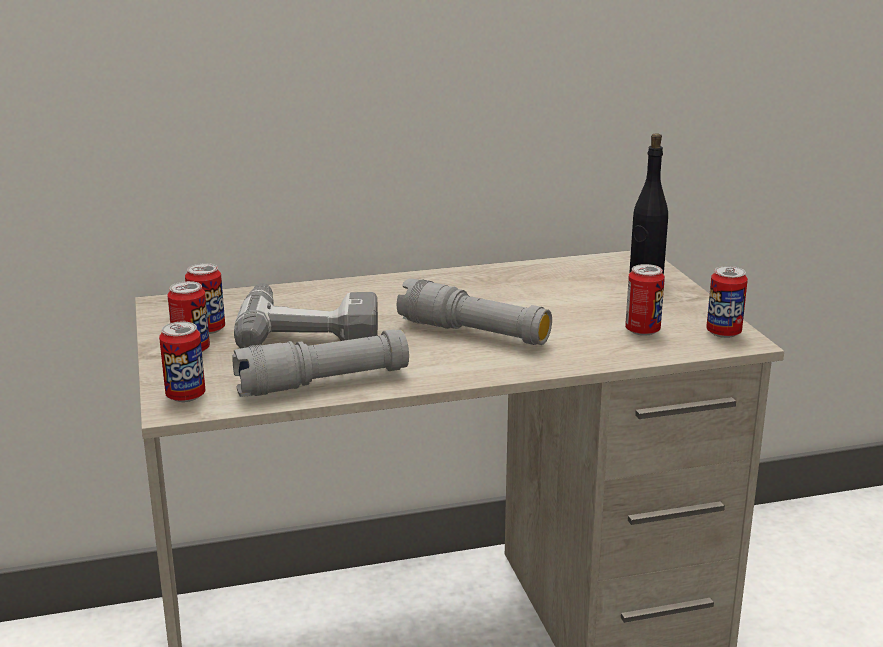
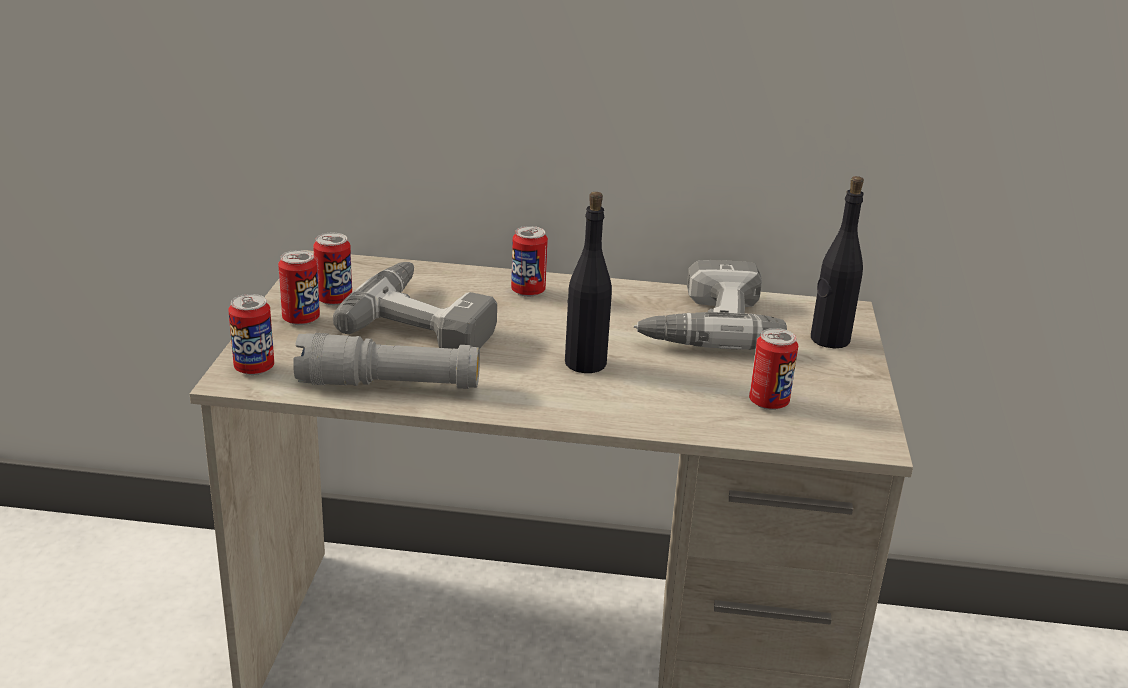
camera: 20 degrees right, 5 degrees up
grey flashlight [397,278,552,345] -> black bottle [565,192,612,373]
can [706,266,748,338] -> can moved to [511,226,548,297]
none -> power drill [634,260,787,350]

